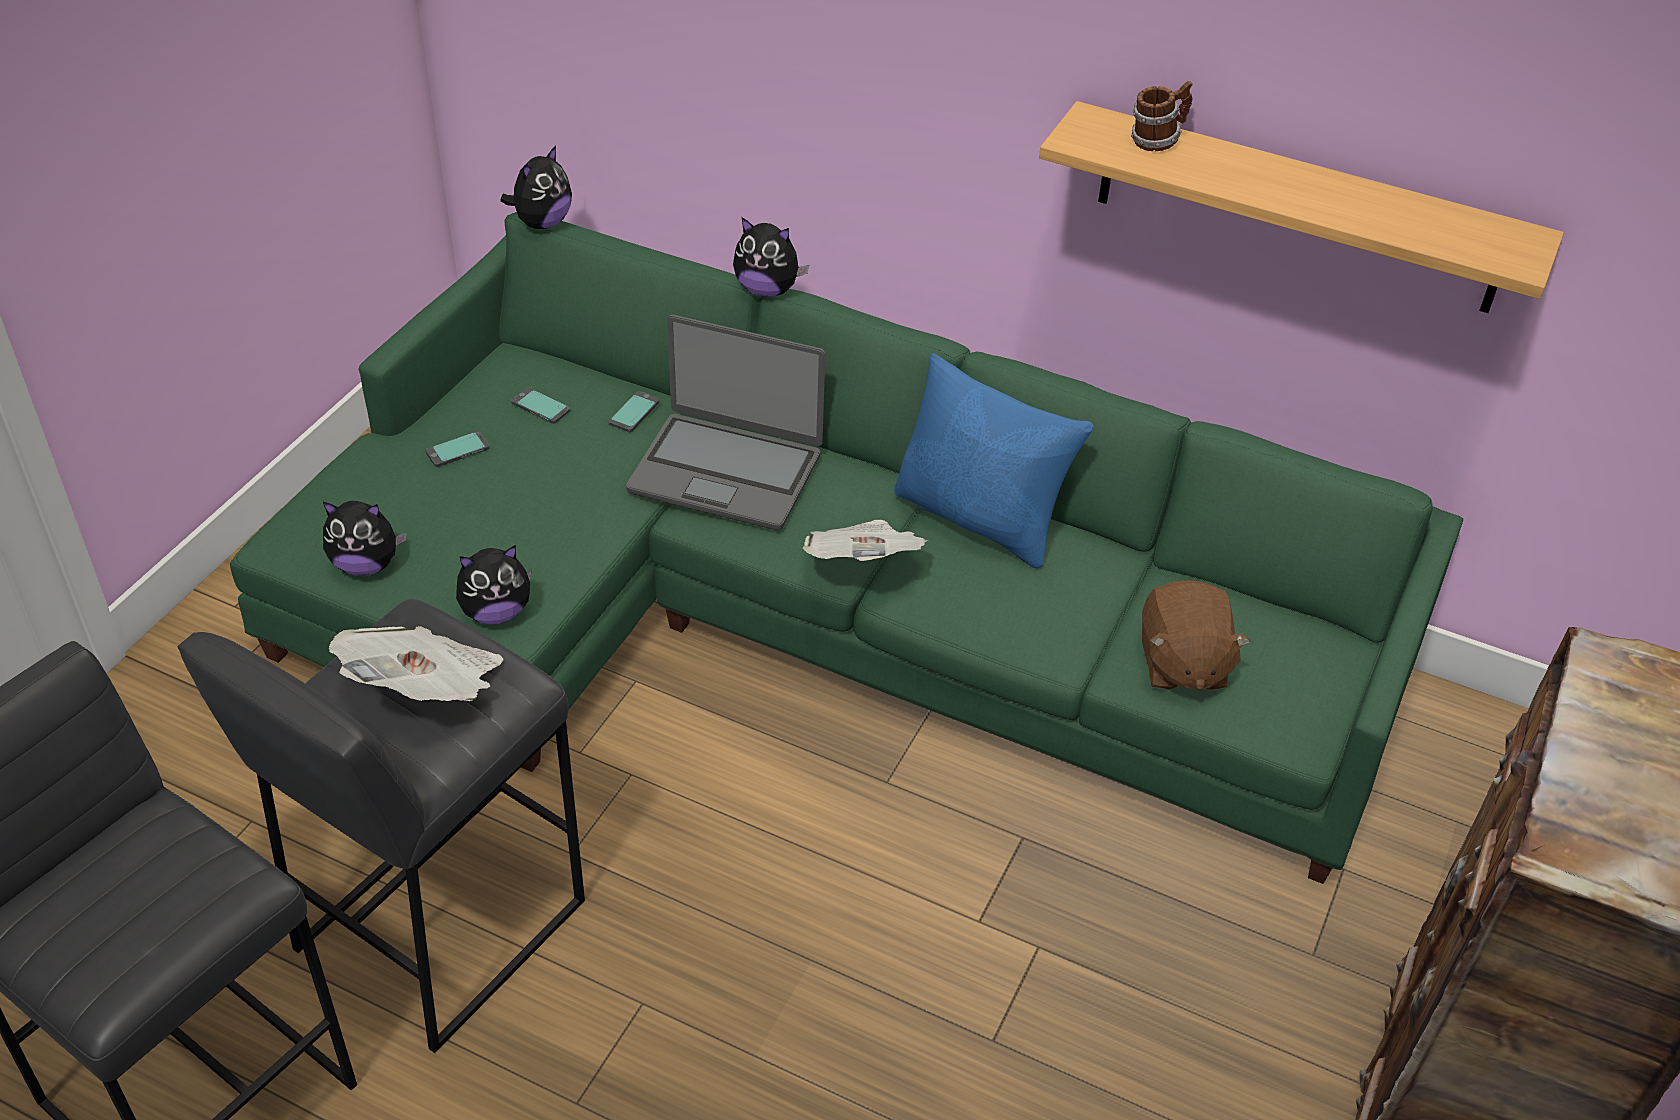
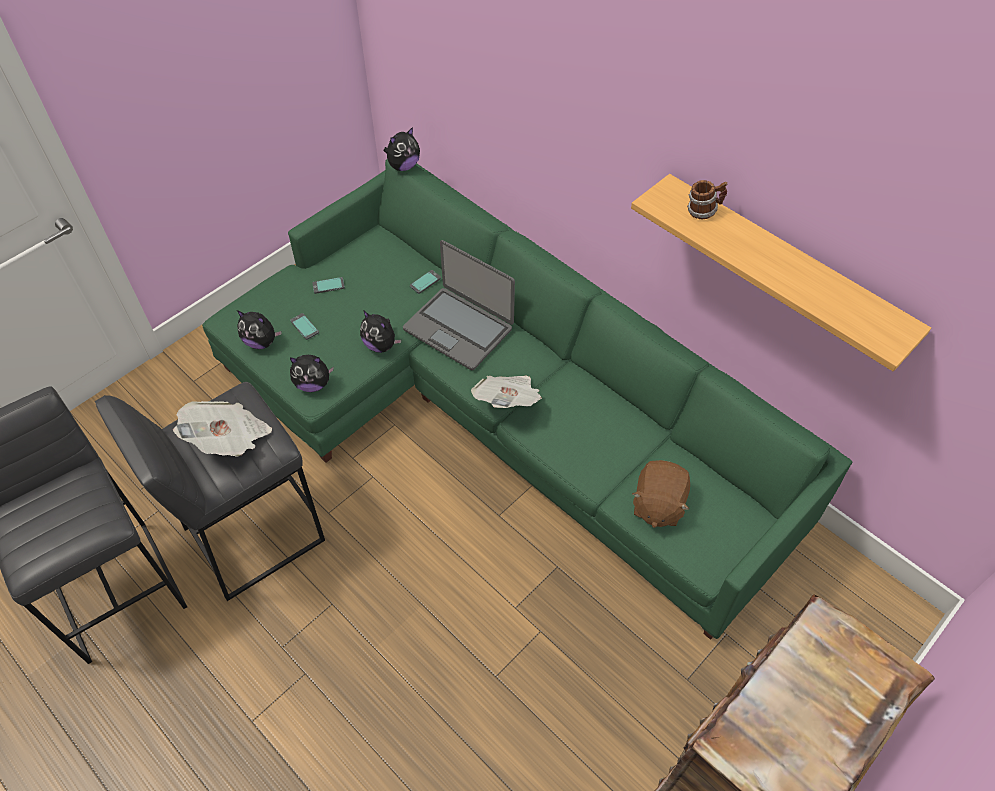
camera: 20 degrees right, 10 degrees up
phone [511,387,571,424] -> phone moved to [290,313,319,340]
plush toy [733,217,809,297] -> plush toy moved to [360,310,401,353]
blue pillow [894,353,1094,568] -> none

